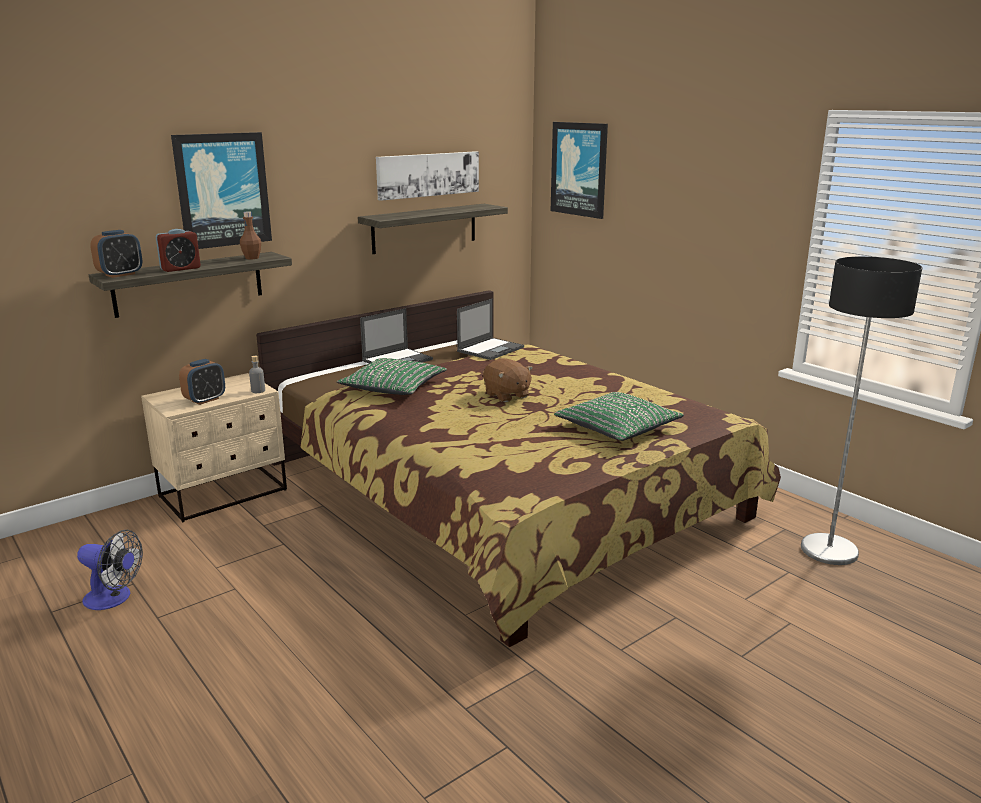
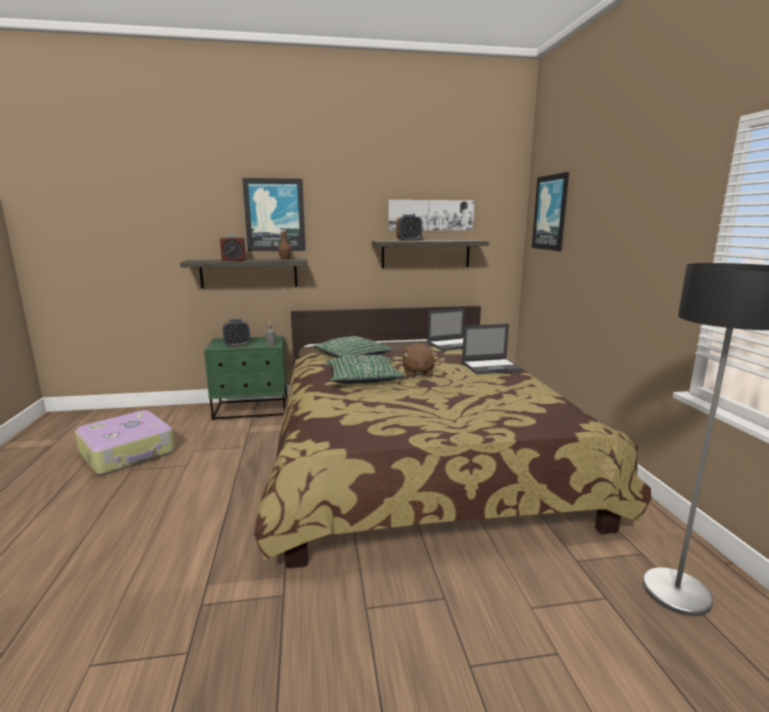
camera: 30 degrees right, 5 degrees down
fan [77,530,143,610] -> suitcase [75,410,175,475]
alarm clock [90,230,142,278] -> alarm clock moved to [396,215,422,241]
beige nightstand [141,373,287,522] -> green nightstand [204,336,287,420]
laptop [360,308,433,364] -> laptop moved to [462,324,523,374]
green pillow [554,392,684,441] -> green pillow moved to [326,355,405,384]

